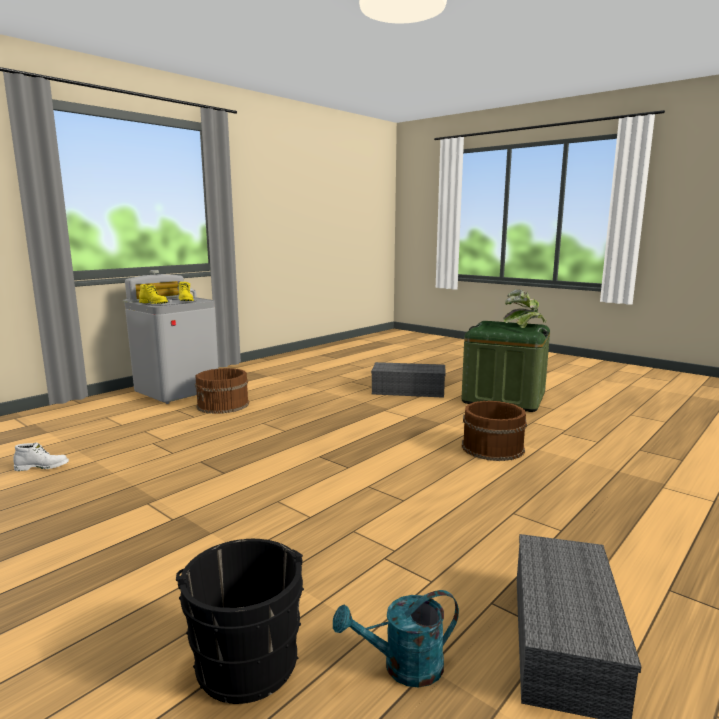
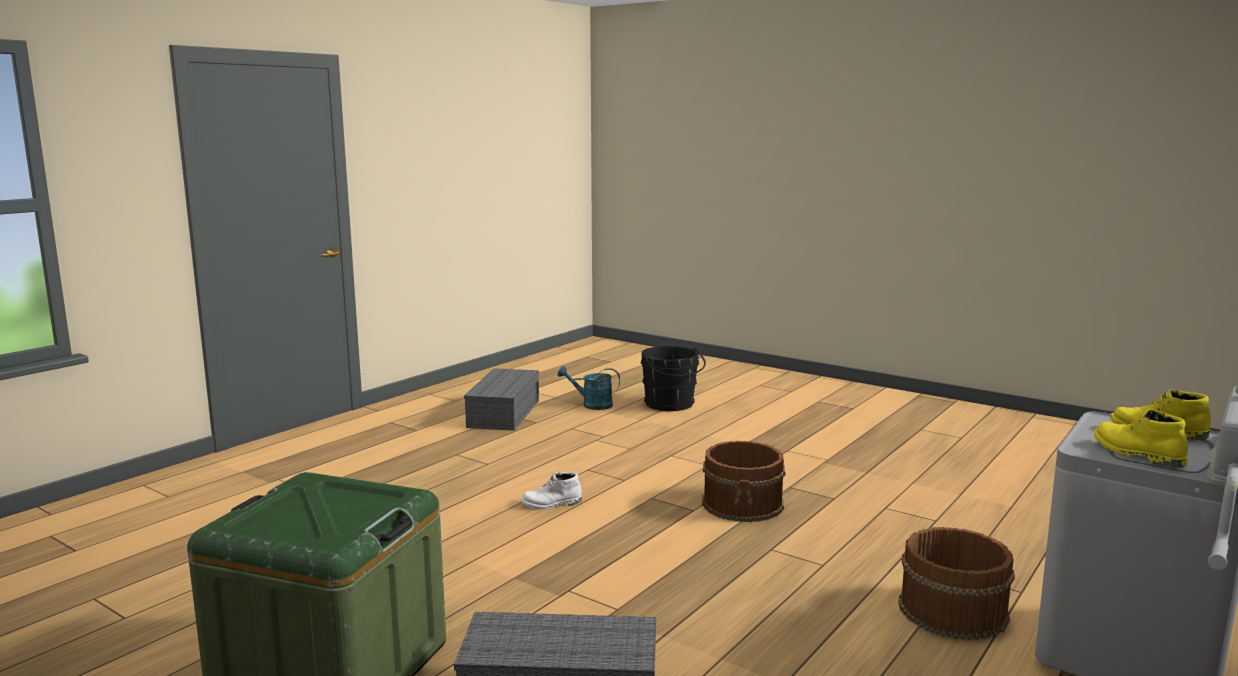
camera: 175 degrees right, 0 degrees up
white boot [13,443,69,471] -> white boot moved to [521,472,582,509]
turquoise watering can [333,590,459,688] -> turquoise watering can turned 150 degrees counterclockwise [558,366,620,410]
brown bucket [462,401,527,461] -> brown bucket moved to [702,441,785,522]
potted plant [503,289,546,328] -> none

